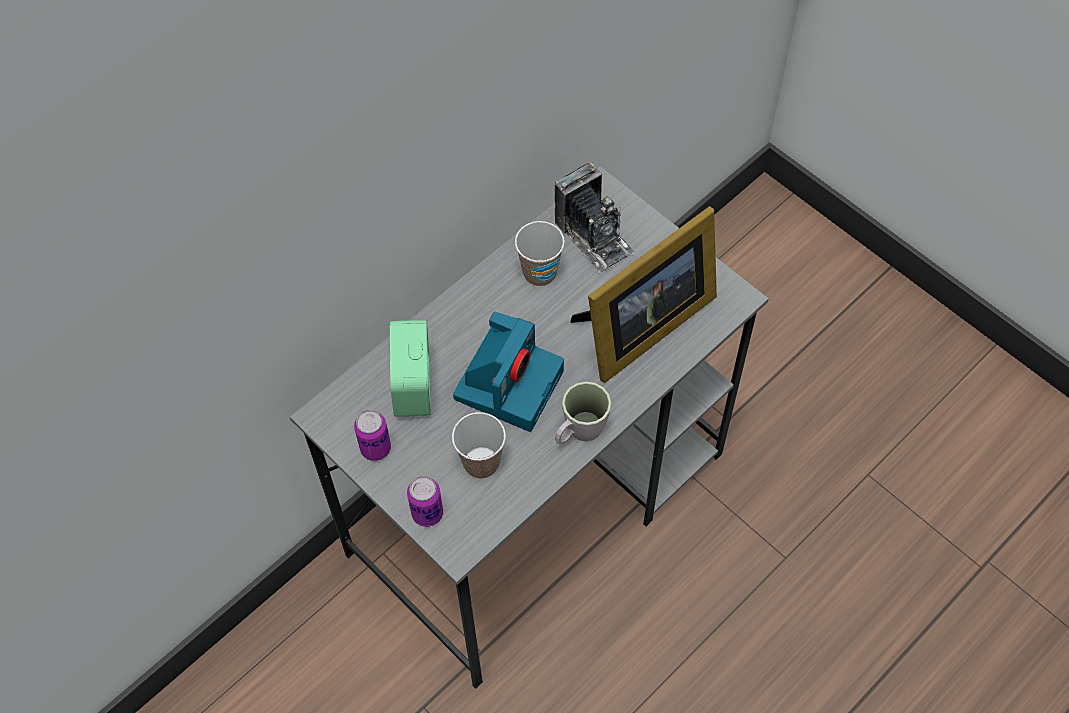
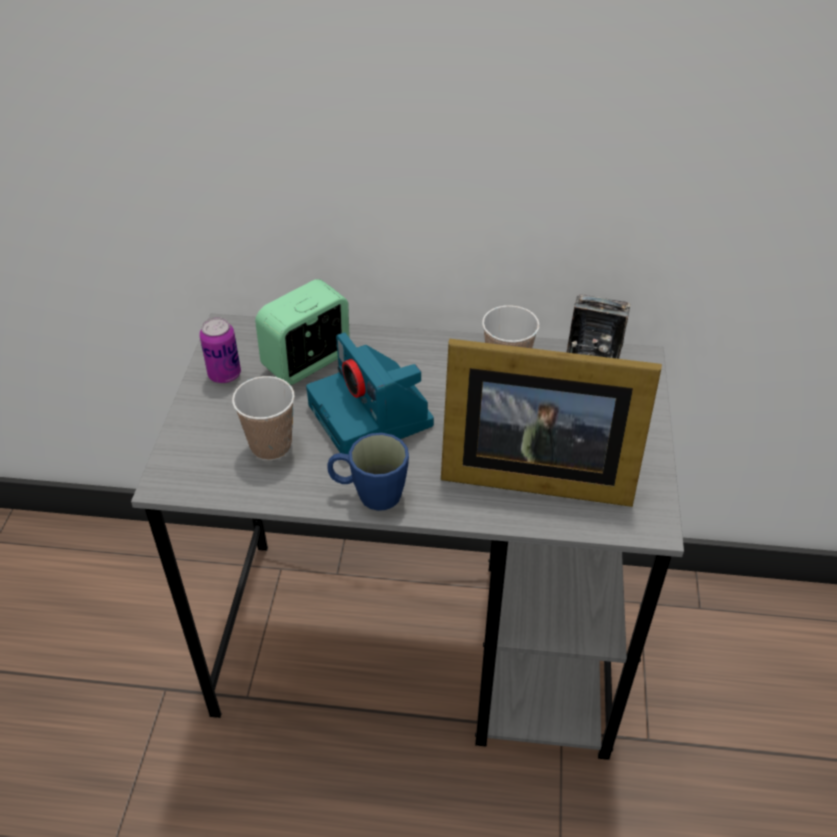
camera: 50 degrees right, 15 degrees down
can [407,476,443,527] -> none
camera [453,312,564,432] -> camera turned 75 degrees clockwise [306,332,434,454]
grey mug [555,381,611,445] -> blue mug [328,433,409,511]

